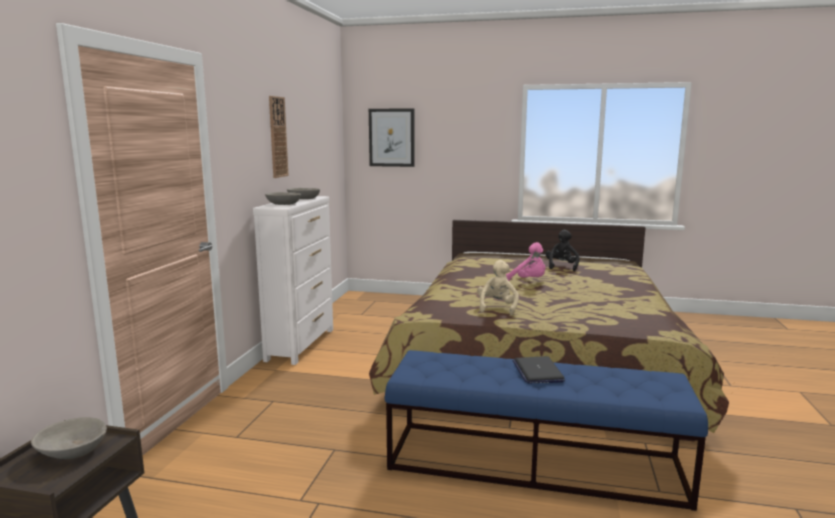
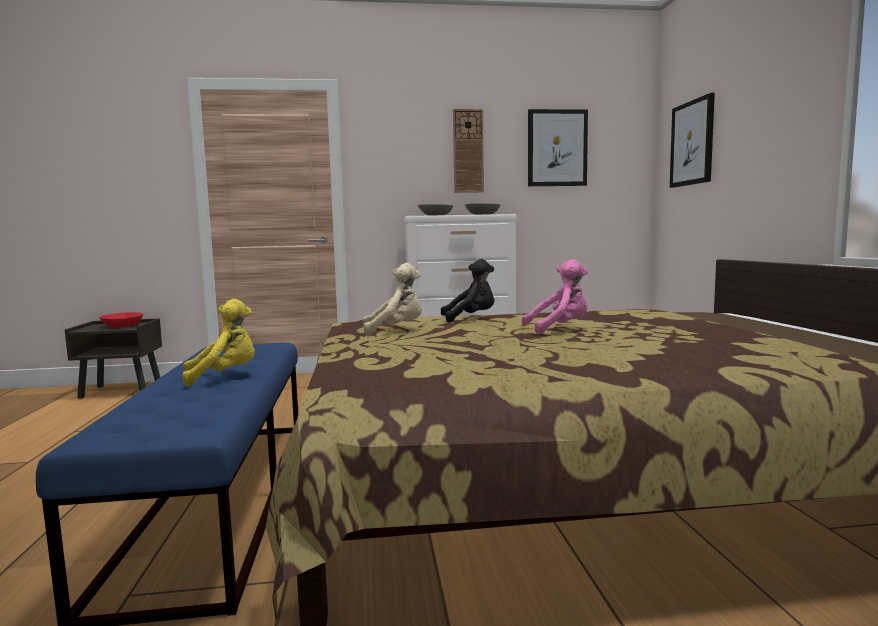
camera: 70 degrees right, 5 degrees down
grey bowl [31,417,107,459] -> red bowl [99,312,143,328]
pink plush toy [506,242,546,281] -> pink plush toy turned 120 degrees counterclockwise [522,259,588,335]
laptop [512,356,565,384] -> yellow plush toy [182,299,255,386]
black plush toy [546,230,579,272] -> black plush toy moved to [441,259,495,323]
none -> picture [528,109,588,186]

